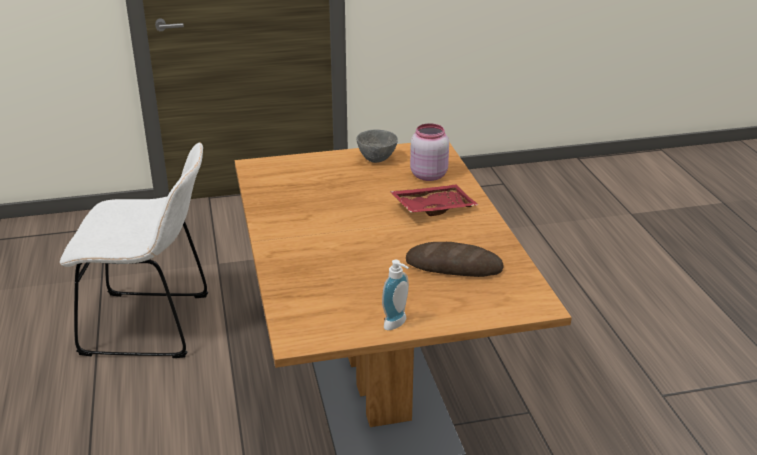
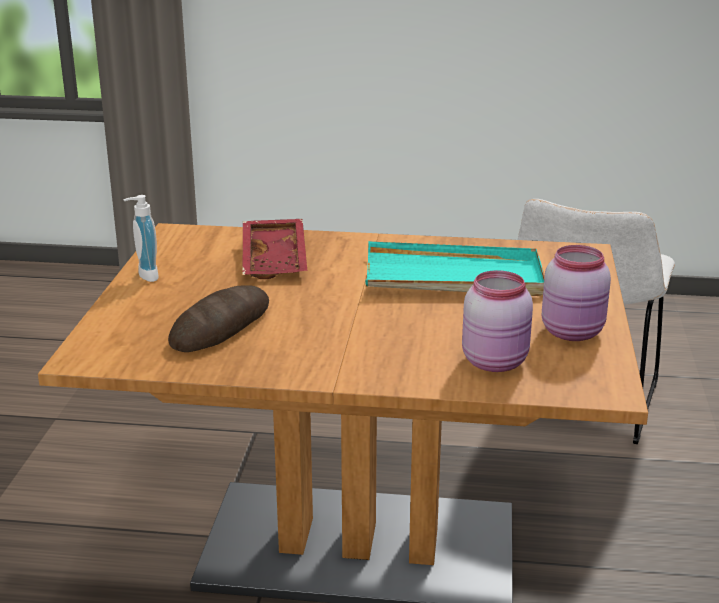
camera: 110 degrees right, 5 degrees down
grey bowl [356,130,398,163] -> pink jar [542,245,611,341]
red tray [390,184,478,216] -> red tray moved to [243,219,307,279]
none -> turquoise tray [366,241,545,296]

